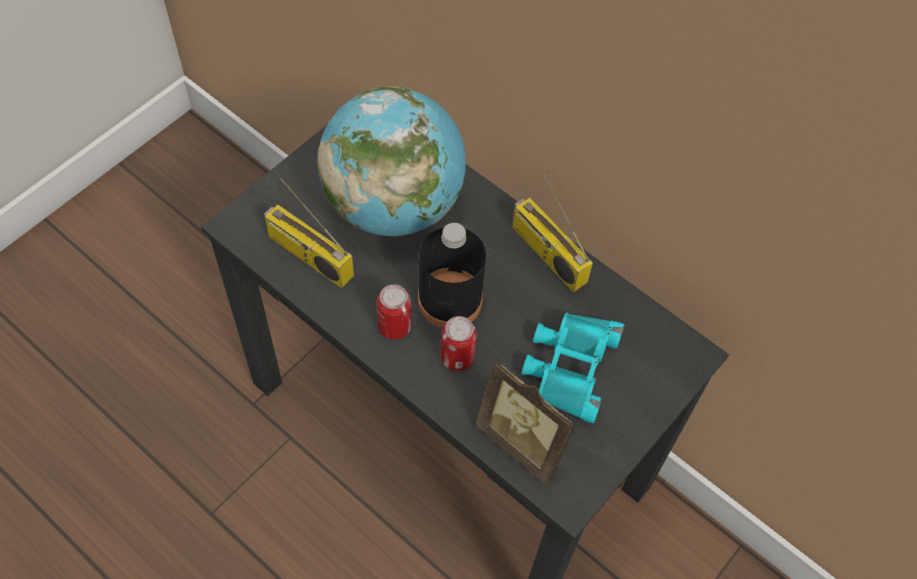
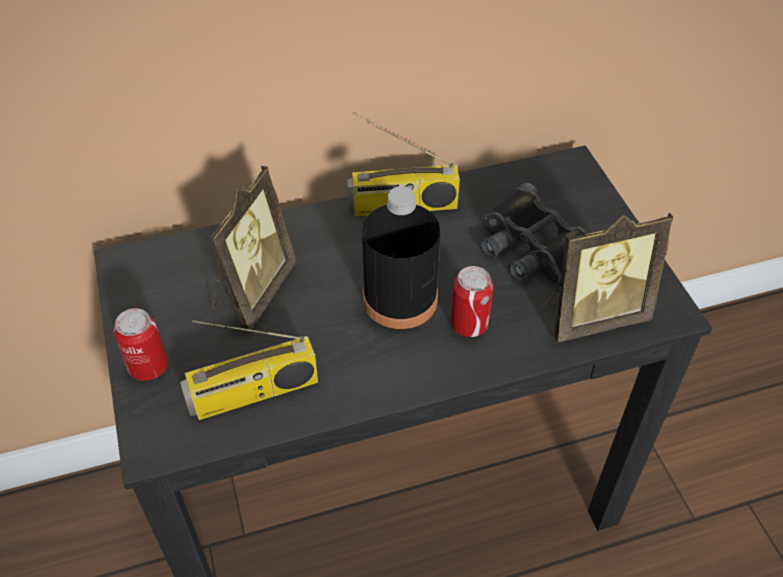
camera: 55 degrees left, 10 degrees down
globe [317,86,466,236] -> picture frame [207,166,296,332]
can [377,285,411,340] -> can moved to [114,308,168,381]
turquoise binoculars [521,312,624,423] -> black binoculars [480,183,594,284]

